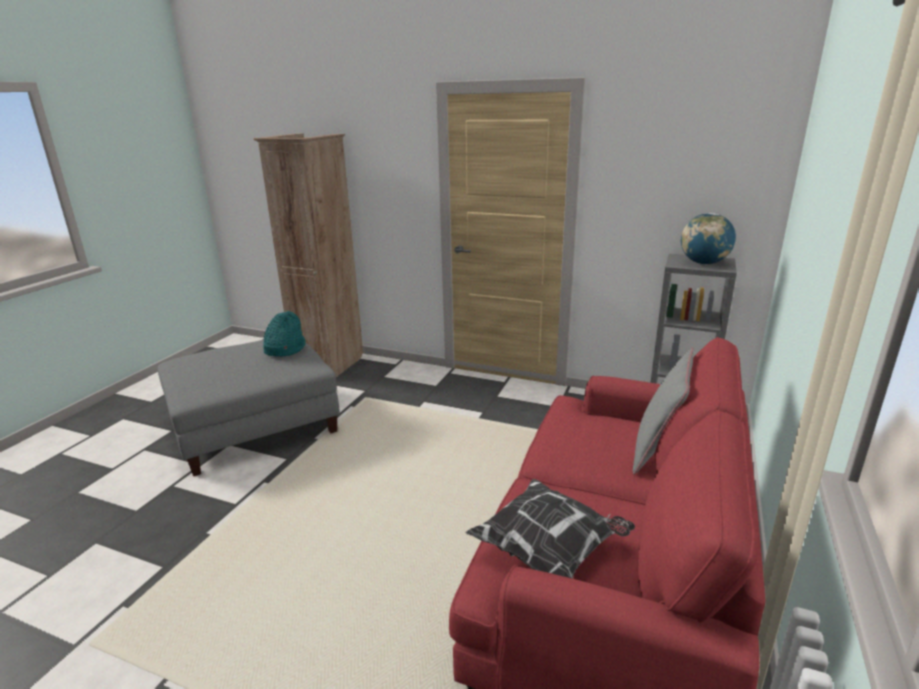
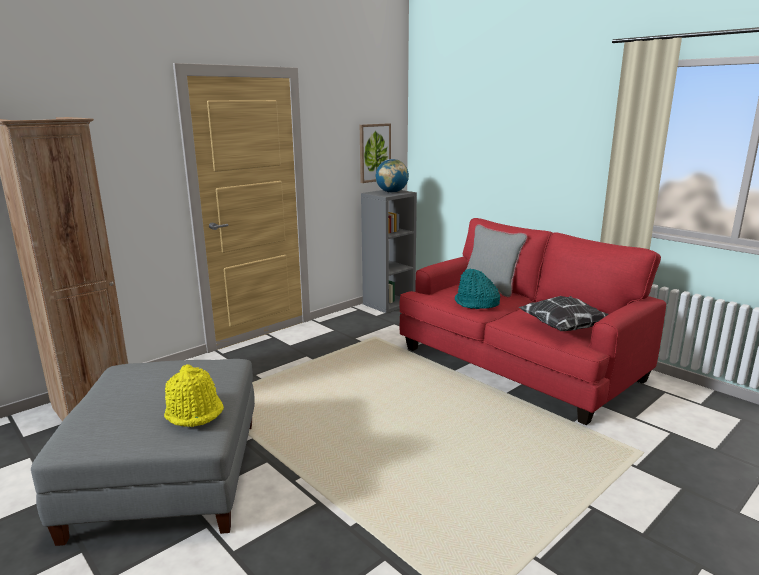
camera: 65 degrees left, 5 degrees down
turquoise hat [263,311,305,357] -> turquoise hat moved to [455,269,500,309]
none -> yellow hat [164,364,224,427]
none -> picture [360,123,391,183]

